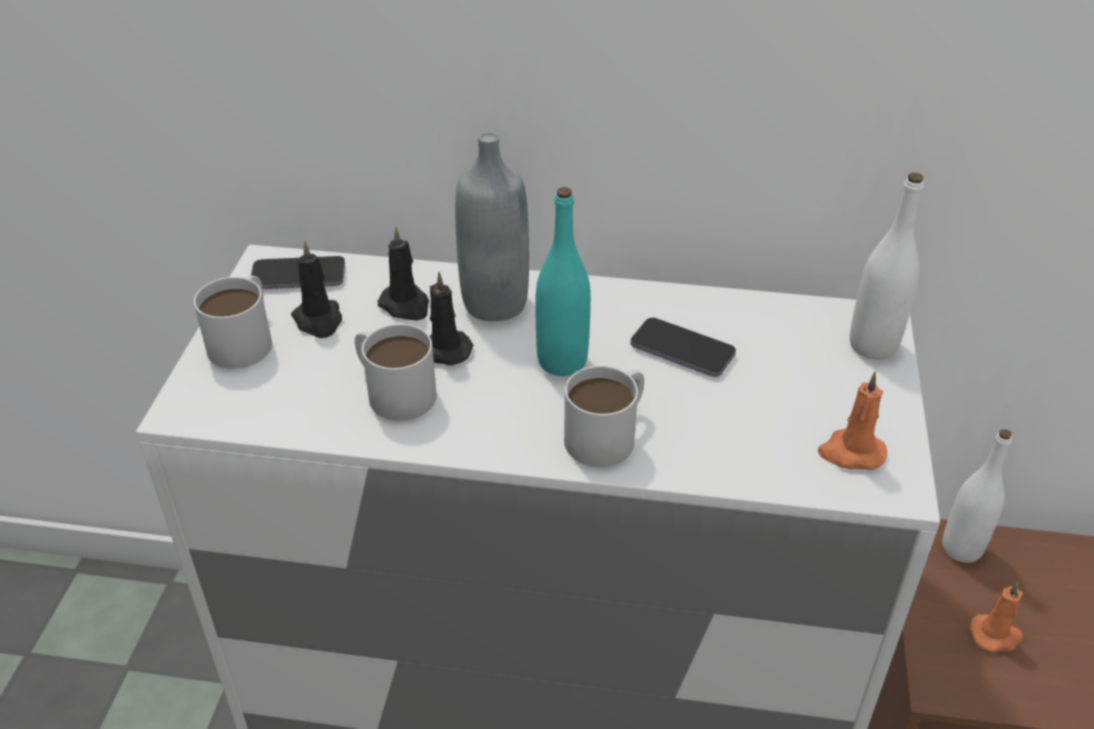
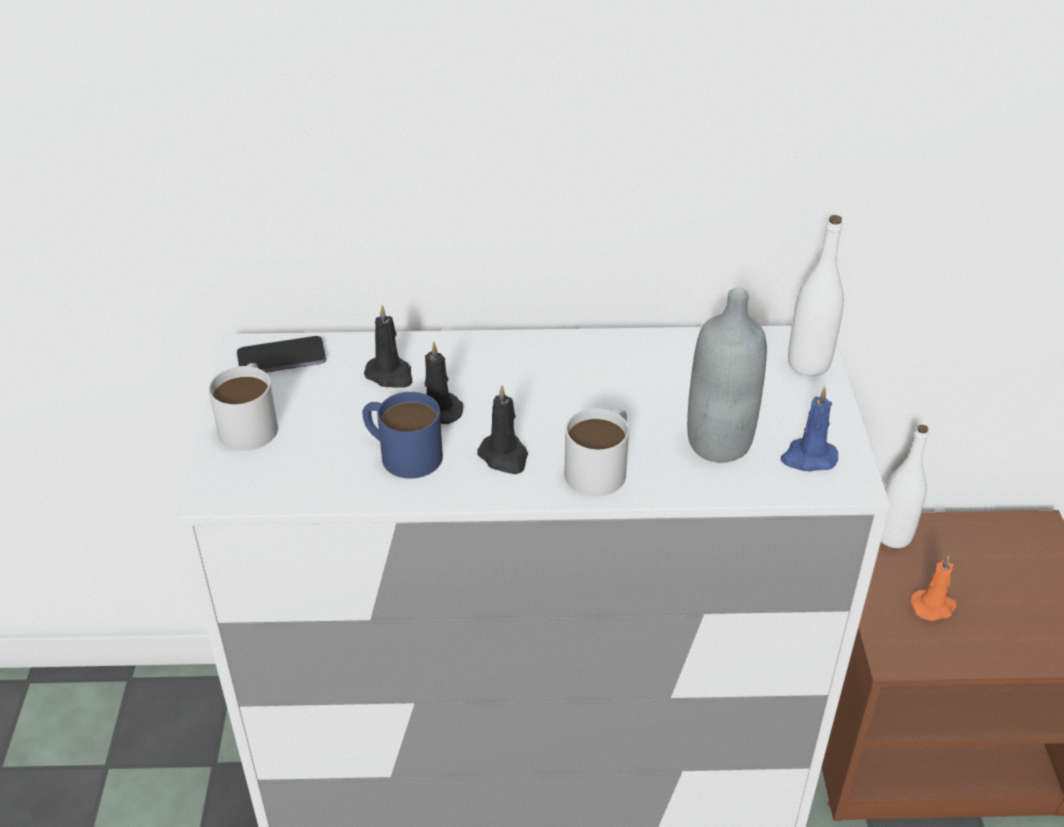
camera: 10 degrees left, 0 degrees up
black candle [291,241,342,338] -> black candle moved to [477,385,528,474]
white mug [355,324,437,421] -> blue mug [363,392,443,479]
grey bottle [455,132,529,321] -> grey bottle moved to [687,288,767,462]
turquoise bottle [535,187,591,376] -> none
phone [630,318,736,377] -> none
orange candle [818,372,887,470] -> blue candle [781,387,838,472]

